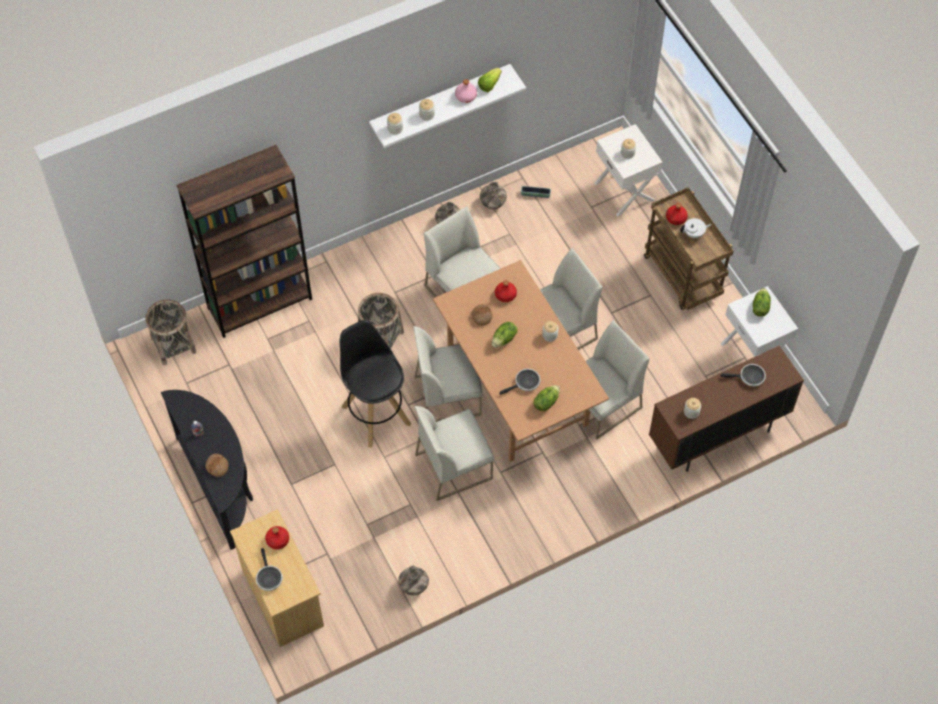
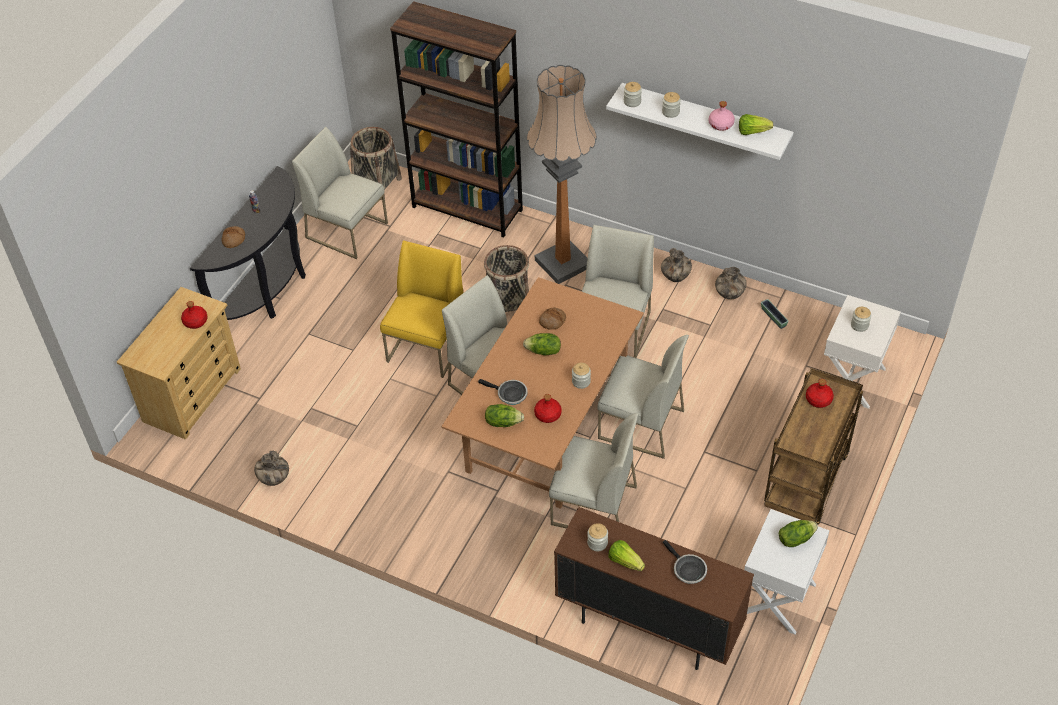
camera: 55 degrees right, 10 degrees down
frying pan [256,548,283,591] -> none
black stool [339,320,411,448] -> yellow chair [380,240,463,378]
white chair [414,406,494,501] -> white chair moved to [292,127,388,259]
red bottle [495,280,517,302] -> red bottle moved to [534,394,562,423]
white teapot [680,218,712,239] -> none
none -> floor lamp [527,65,597,284]
none -> lettuce [608,540,645,571]

